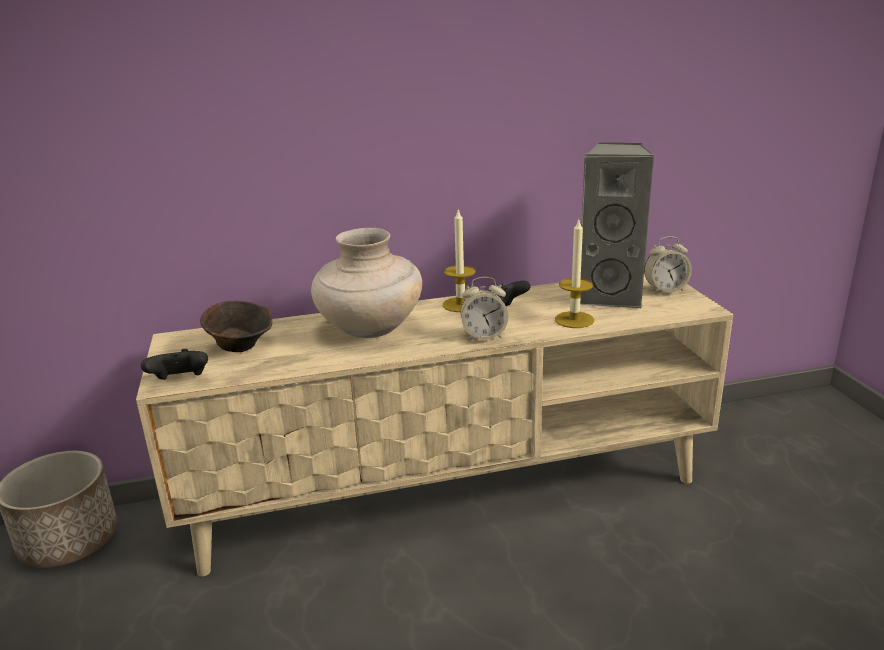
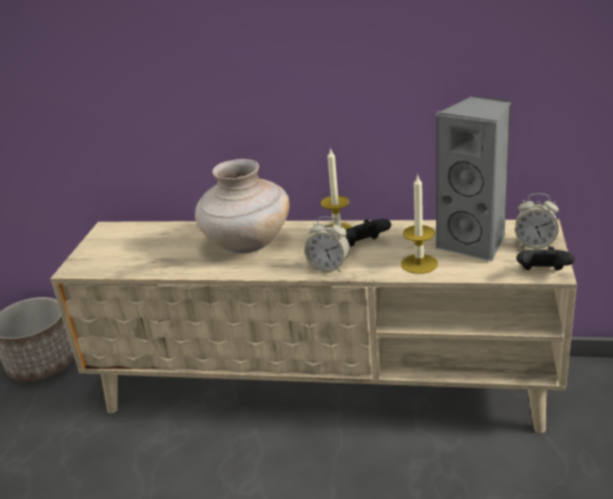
camera: 25 degrees right, 5 degrees up
black game controller [141,349,208,380] -> black game controller moved to [517,247,575,271]
brown bowl [200,301,272,352] -> none

